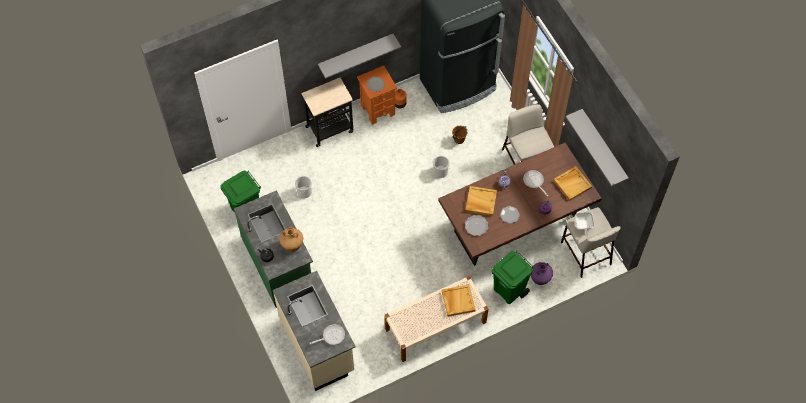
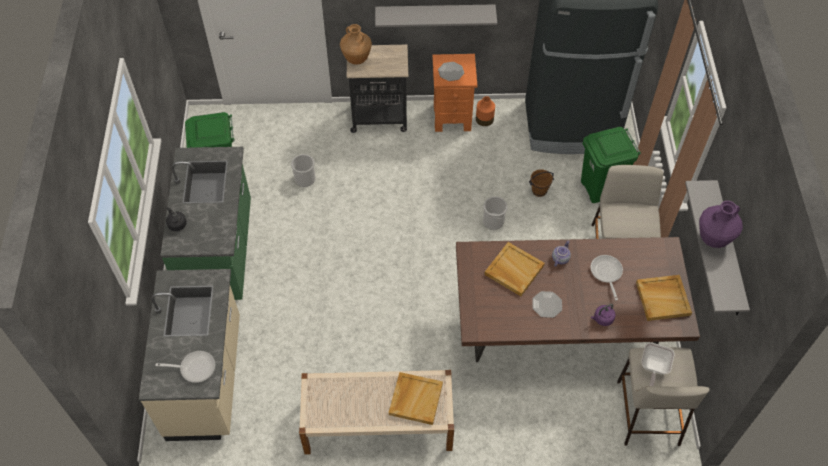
camera: 25 degrees right, 5 degrees down
brown vase [279,227,303,252] -> brown vase moved to [340,24,372,65]
plate [465,215,488,236] -> none
green trash can [492,251,534,304] -> green trash can moved to [581,127,641,203]
purple vase [531,262,553,285] -> purple vase moved to [699,201,743,248]

